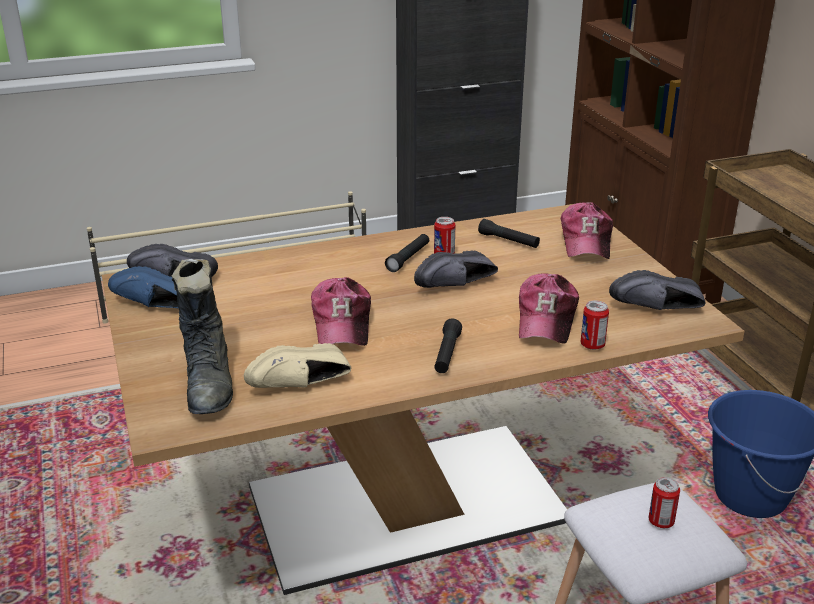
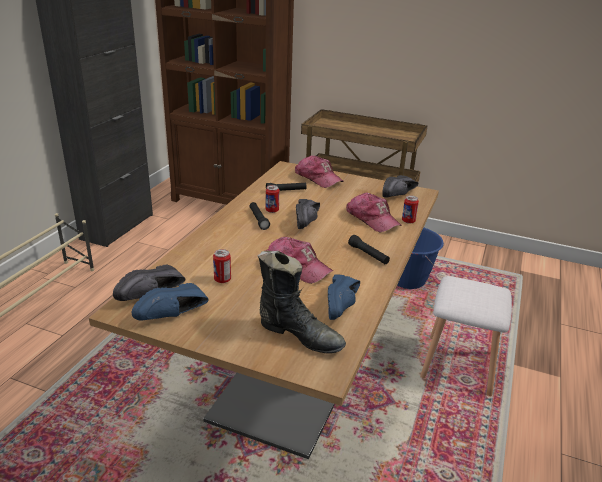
camera: 50 degrees left, 0 degrees up
beige shoe [244,343,351,388] -> blue shoe [328,274,360,320]
can [649,477,680,528] -> can moved to [213,249,231,283]

